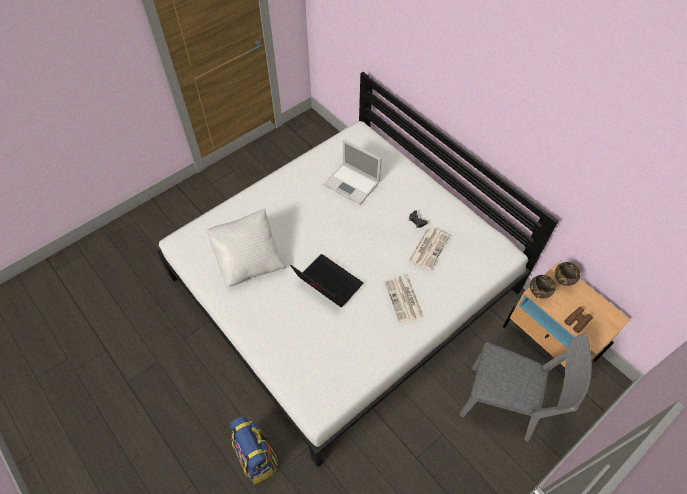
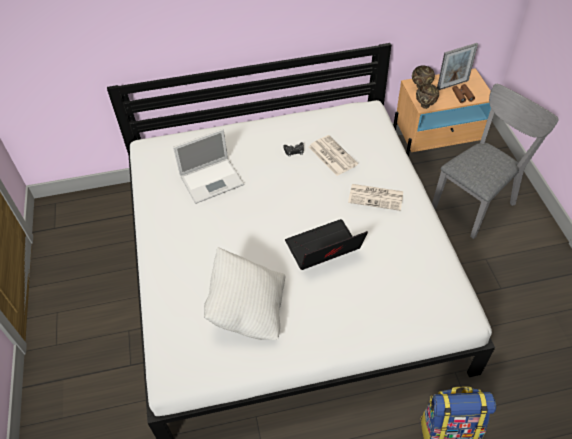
camera: 60 degrees left, 5 degrees down
none -> picture frame [437,43,478,90]

